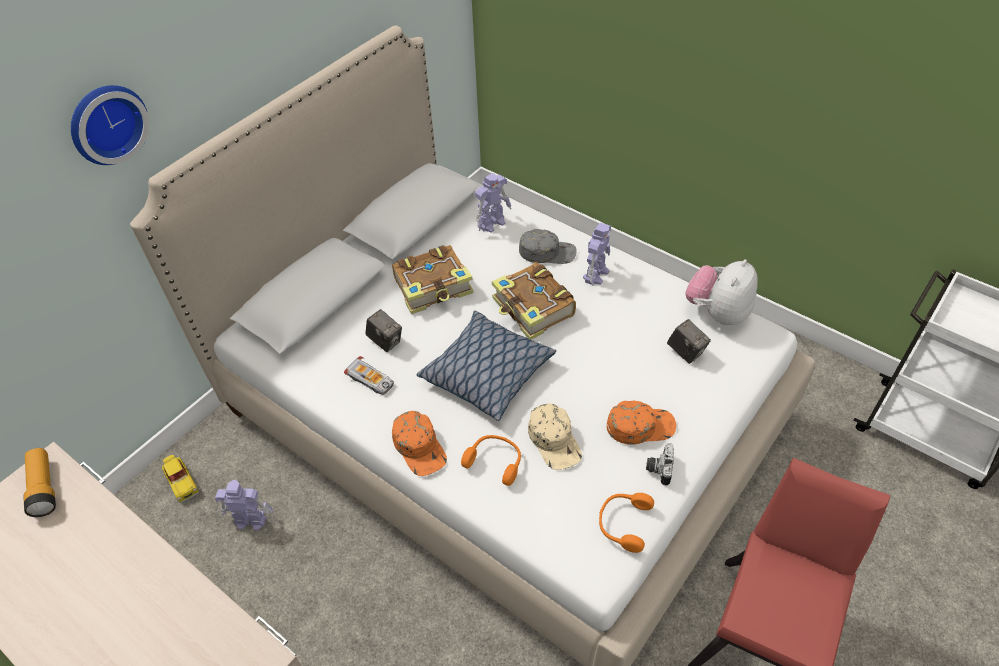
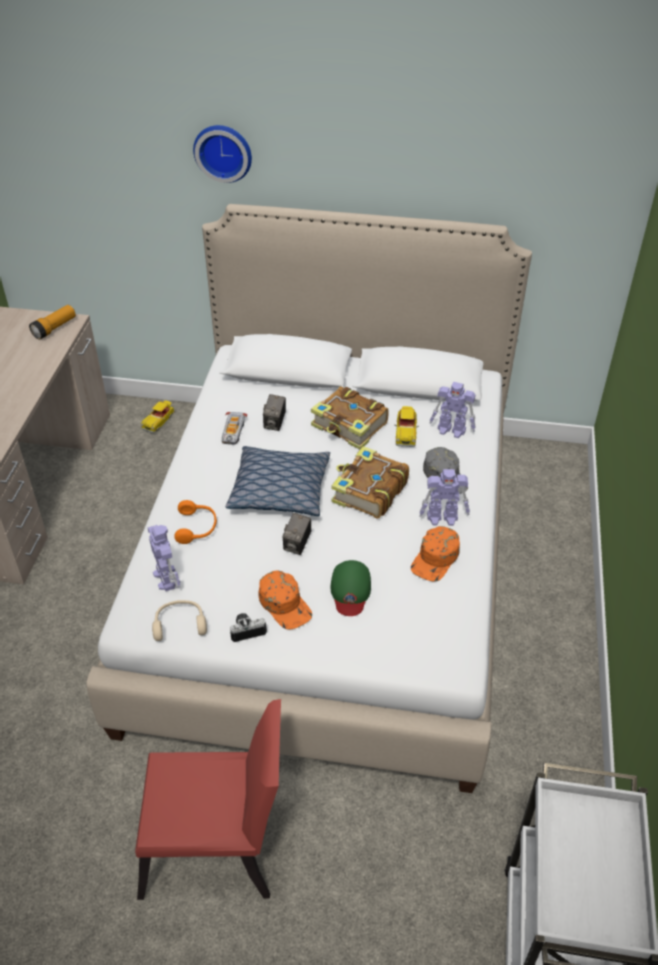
camera: 60 degrees right, 5 degrees down
toy robot [215,480,274,530] -> toy robot moved to [148,525,180,591]
orange cap [392,411,447,476] -> orange cap moved to [411,526,460,582]
beige cap [528,403,582,470] -> none
orange headphones [599,493,654,553] -> beige headphones [152,600,207,641]
camera [667,319,711,364] -> camera moved to [283,513,311,555]
plush toy [686,259,758,325] -> none
none -> green cap [331,560,371,616]
none -> toy car [395,406,419,447]

